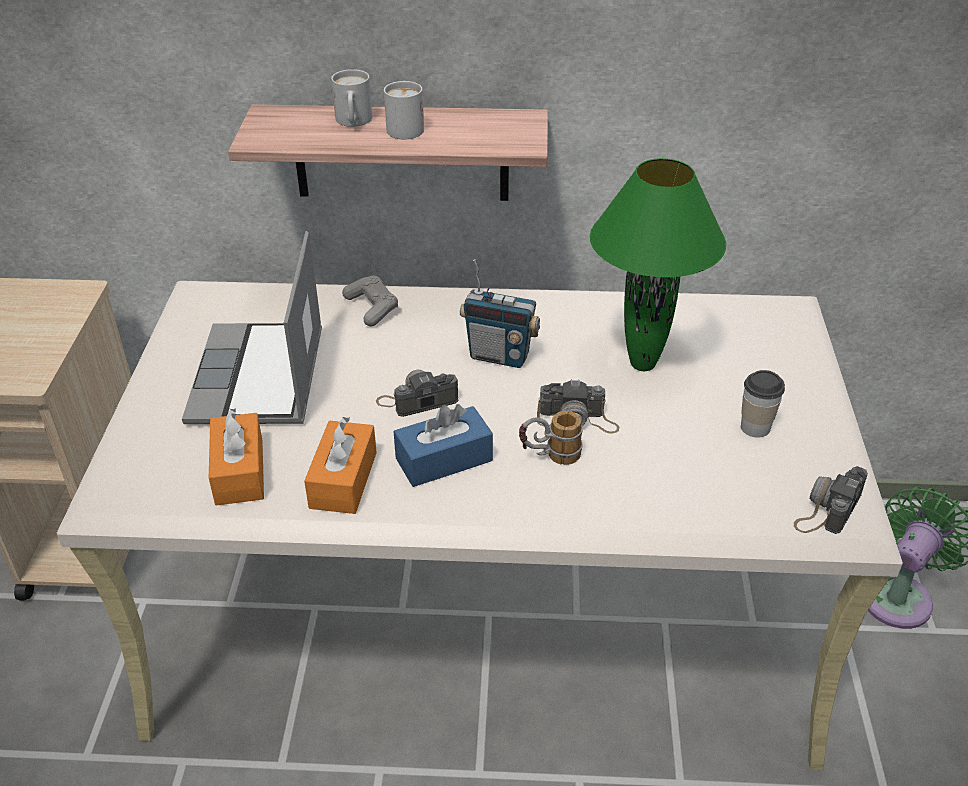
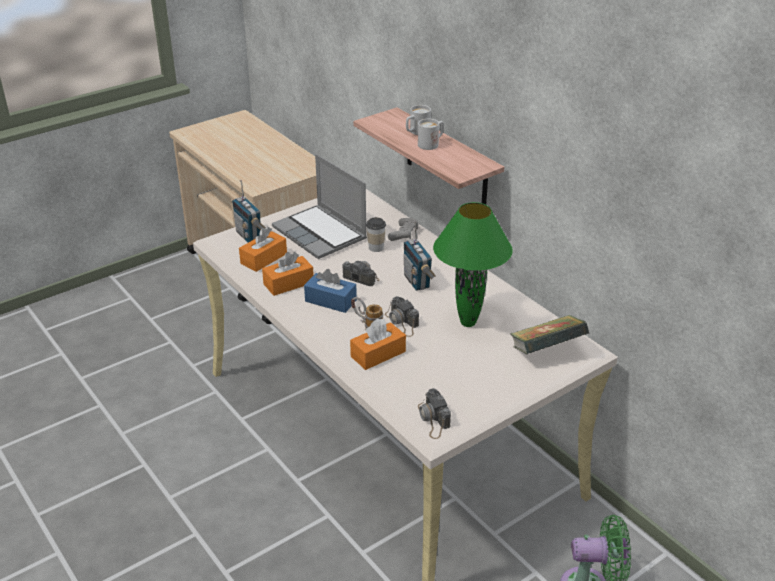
camera: 50 degrees right, 5 degrees down
laptop [182,231,322,424] -> laptop turned 90 degrees counterclockwise [272,154,367,259]
cup [741,370,785,438] -> cup moved to [366,217,386,252]
camera [794,466,868,534] -> camera turned 105 degrees counterclockwise [418,388,451,439]
none -> radio [232,180,265,243]
none -> orange tissue box [350,319,406,370]
none -> book [510,315,589,354]

